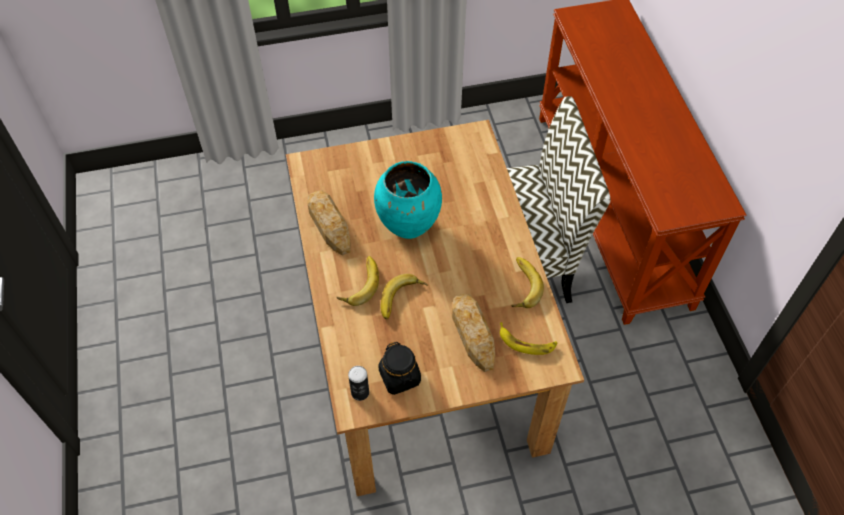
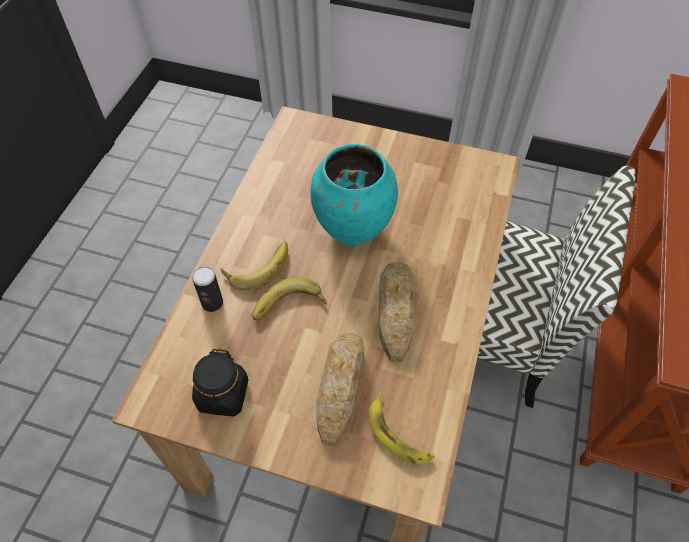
camera: 30 degrees right, 0 degrees up
bread [307,190,351,255] -> bread moved to [379,262,415,362]
can [348,366,369,401] -> can moved to [192,267,223,312]
banana [511,257,544,308] -> none

